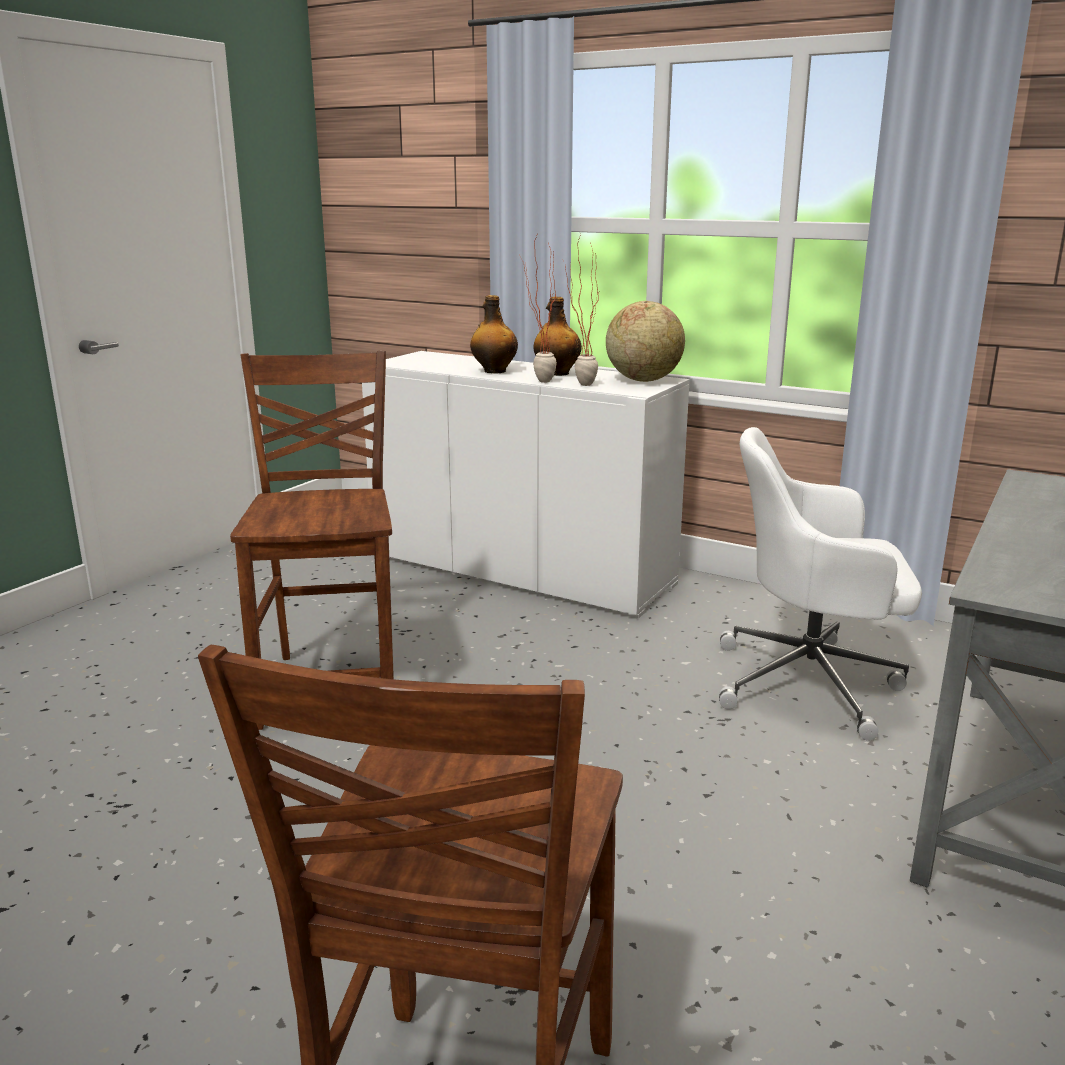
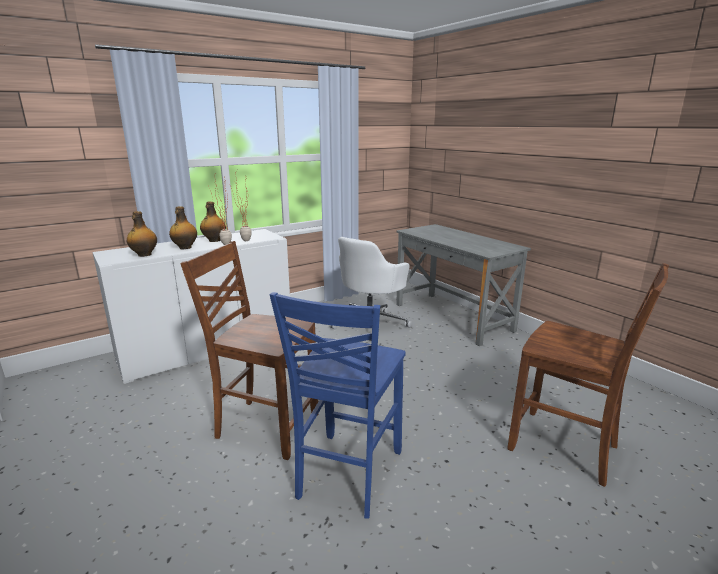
camera: 65 degrees left, 0 degrees up
globe [606,301,685,382] -> none
none -> bottle [127,211,157,257]
none -> blue chair [270,292,406,519]

